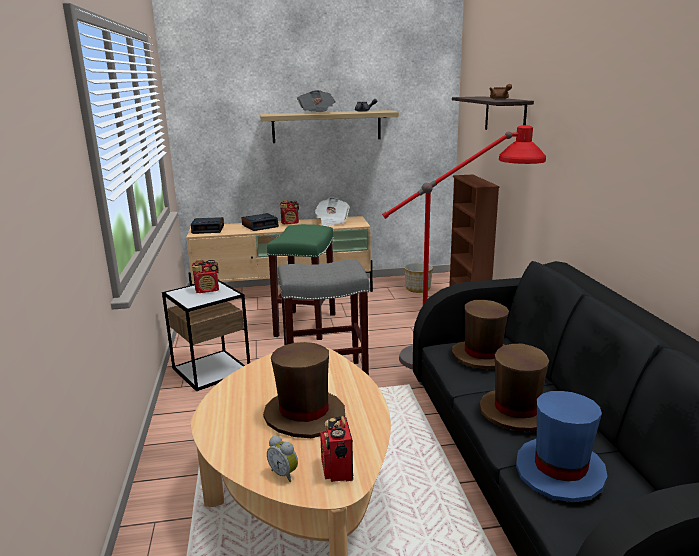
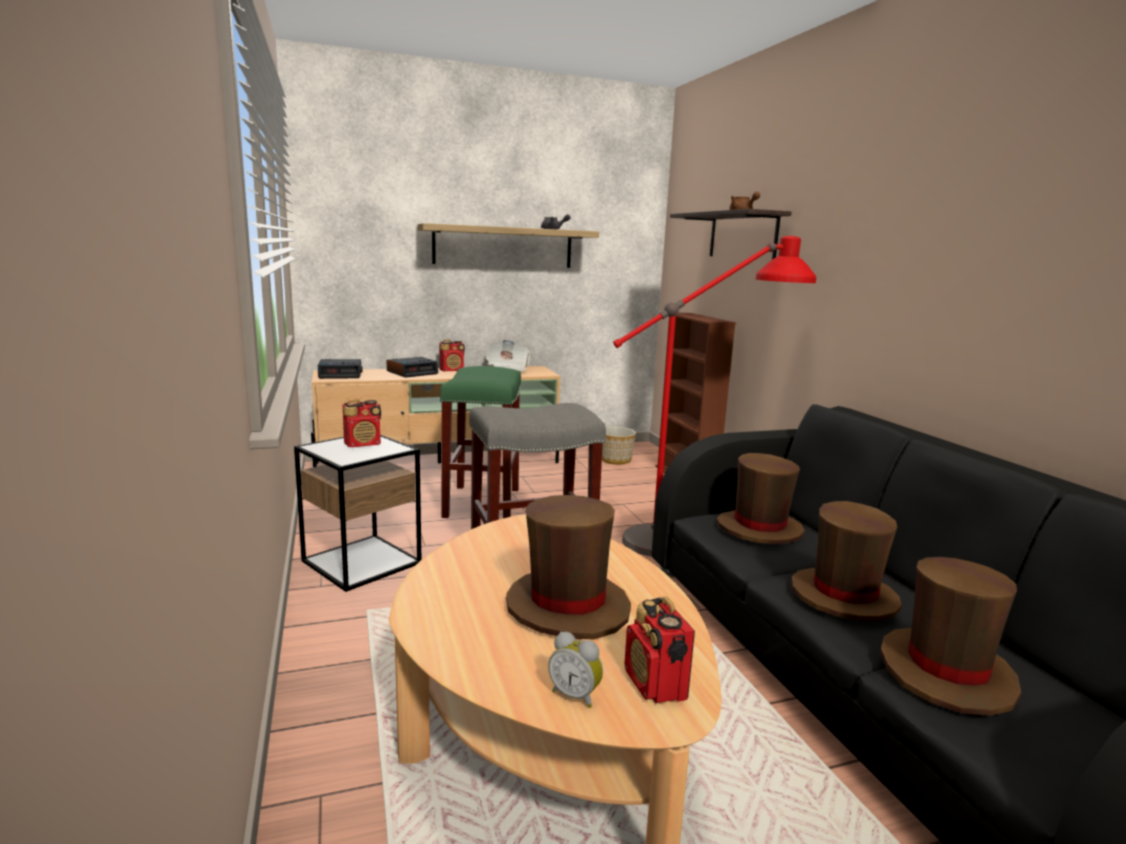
camera: 10 degrees left, 5 degrees down
newspaper [297,90,336,112] -> none
blue hat [516,391,607,502] -> brown hat [880,557,1021,716]

